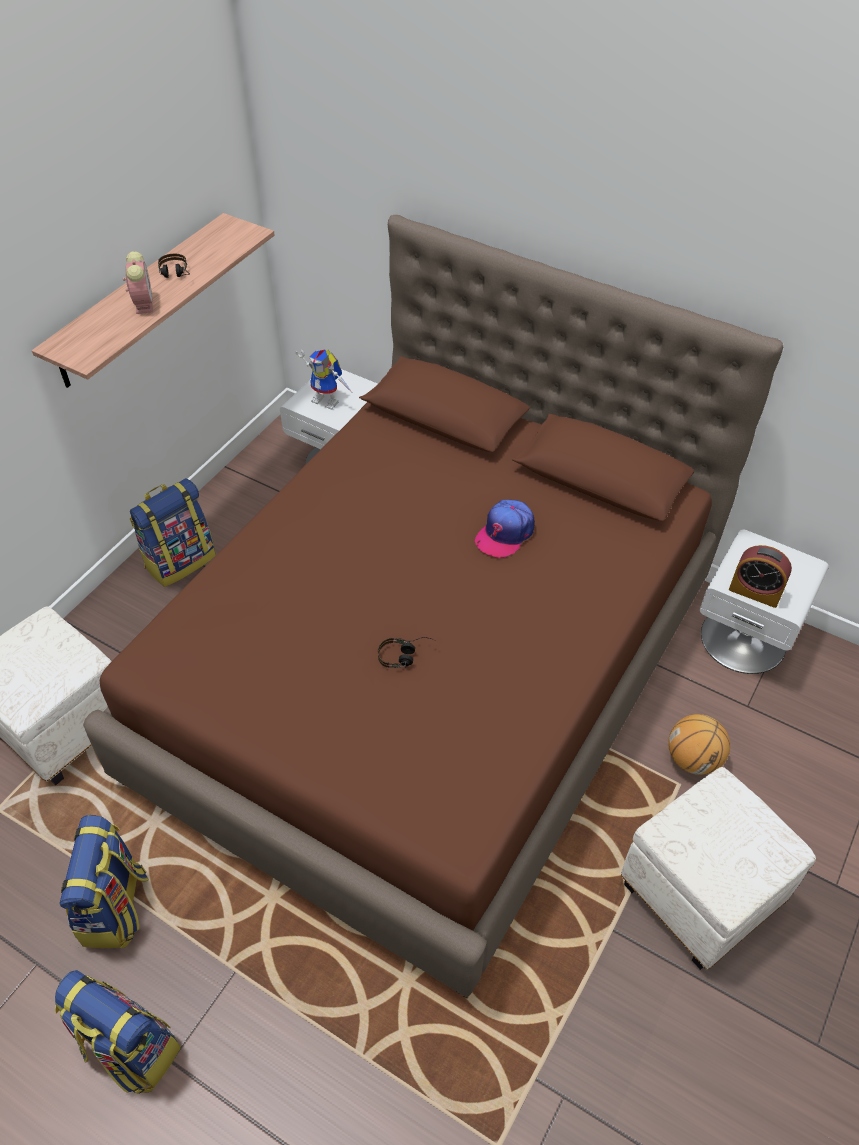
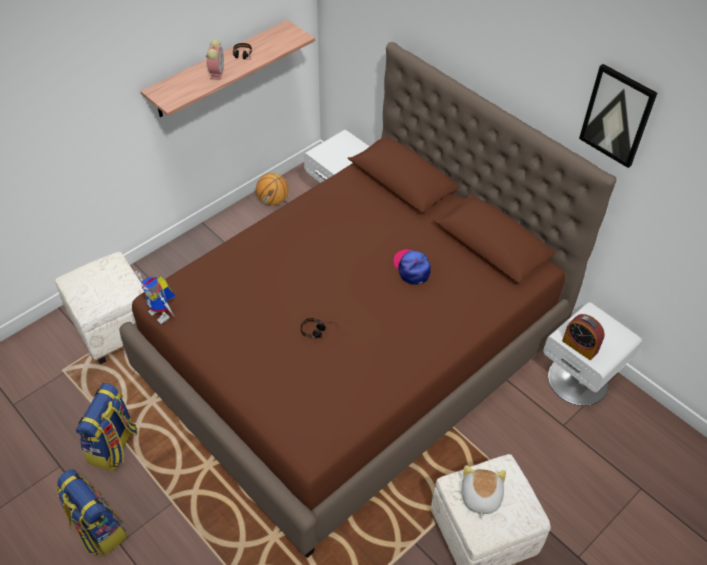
camera: 15 degrees right, 0 degrees up
backpack [130,478,216,587] -> none
toy robot [295,349,352,410] -> toy robot moved to [135,271,175,324]
cap [475,500,535,558] -> cap turned 105 degrees clockwise [393,249,431,285]
basketball [668,714,730,775] -> basketball moved to [256,173,289,206]
none -> plush toy [462,465,506,519]
none -> picture [579,64,657,168]

